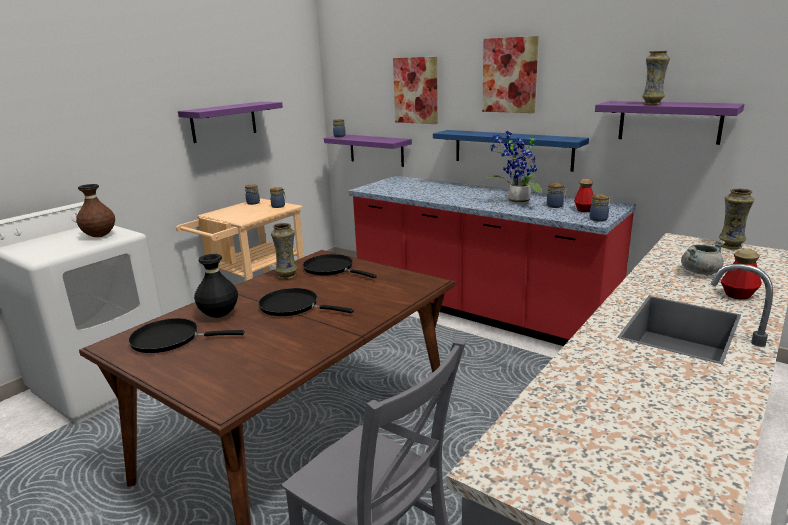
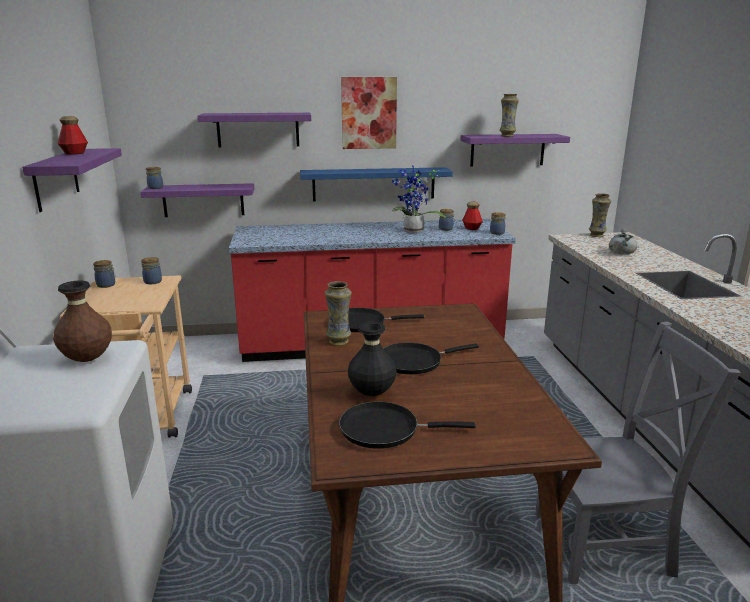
camera: 45 degrees left, 0 degrees up
black frying pan [128,318,245,353] -> black frying pan turned 45 degrees clockwise [339,402,476,449]
picture [393,57,438,124] -> purple shelf [198,113,311,147]
bottle [721,249,762,299] -> bottle moved to [57,116,88,155]

